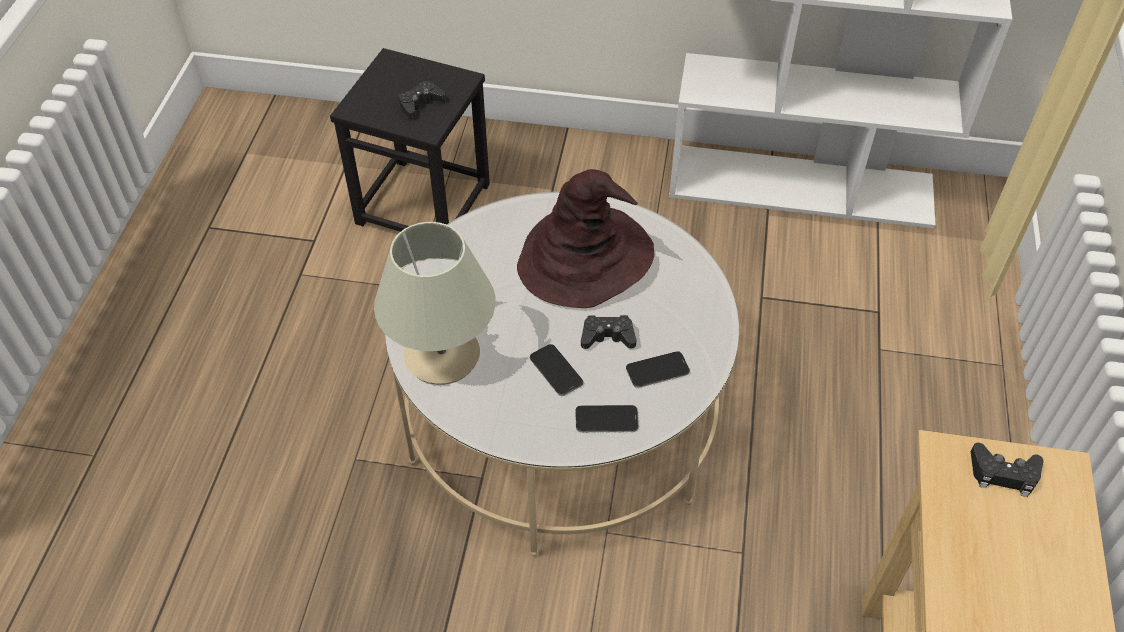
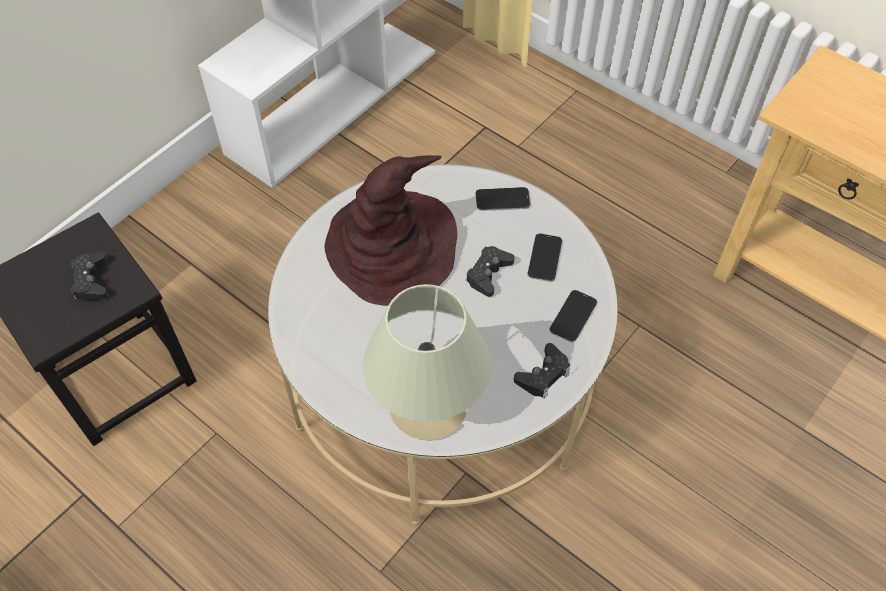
camera: 60 degrees left, 5 degrees up
phone [530,344,583,396] -> phone moved to [475,187,530,211]
black game controller [971,443,1044,497] -> black game controller moved to [514,343,570,398]

